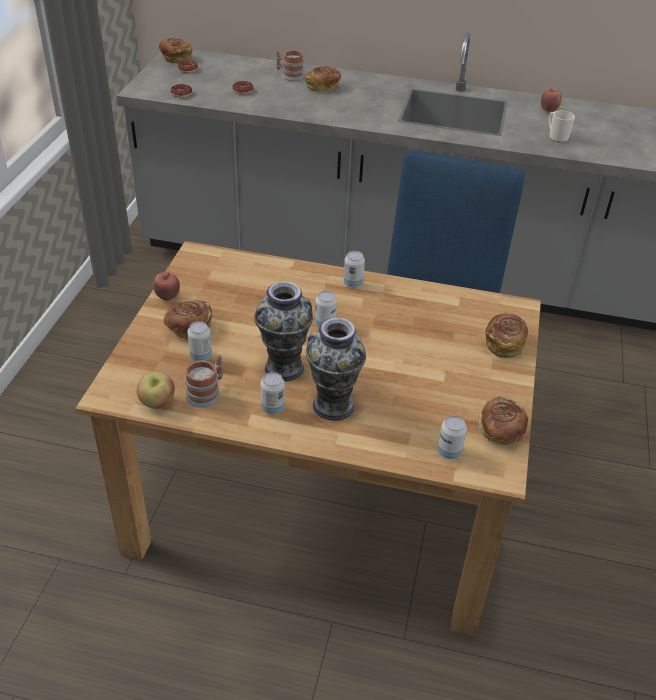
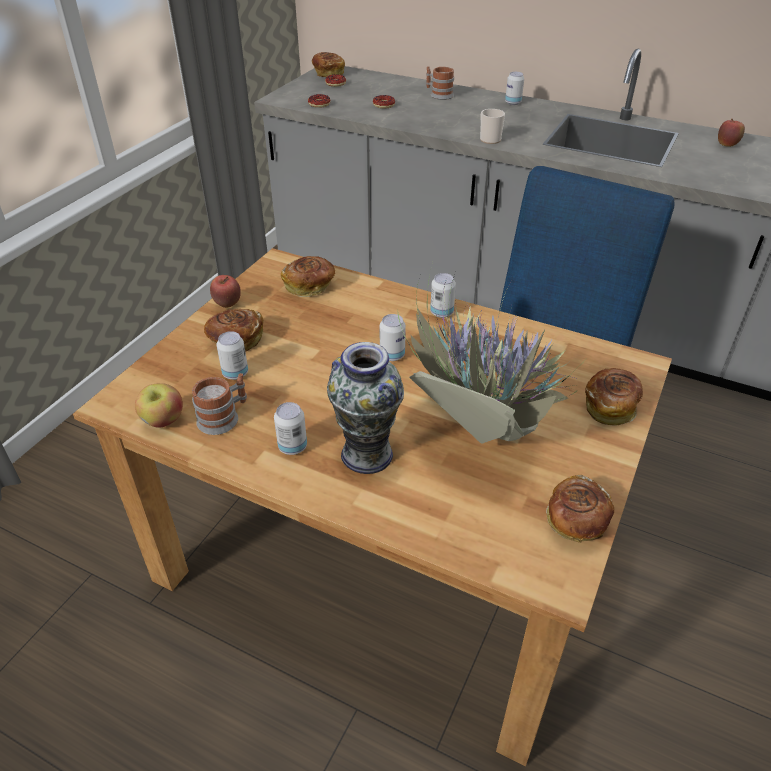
camera: 15 degrees right, 0 degrees up
vase [254,281,313,381] -> none
bread [305,66,341,92] -> bread moved to [281,256,335,297]
can [438,416,467,459] -> can moved to [505,72,524,105]
mug [548,110,575,143] -> mug moved to [480,109,505,144]
none -> potted plant [397,270,591,444]

